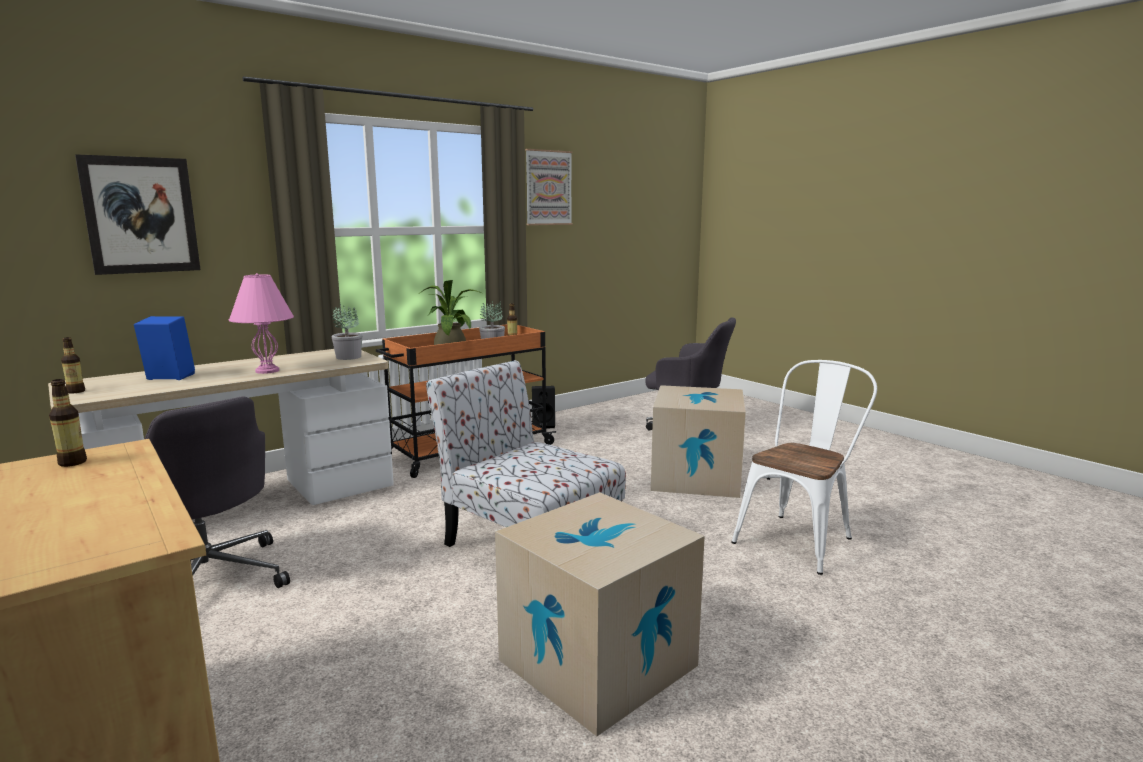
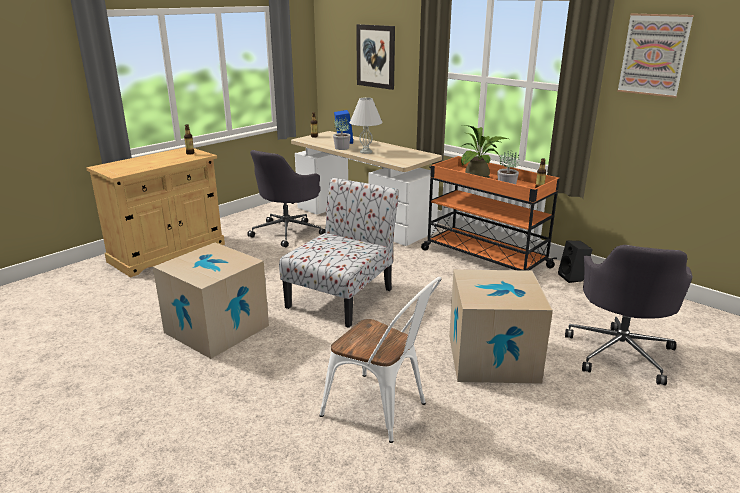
camera: 80 degrees right, 10 degrees up
pink table lamp [229,273,294,374] -> white table lamp [349,97,382,154]
potted plant [331,304,362,360] -> potted plant moved to [333,117,351,150]

